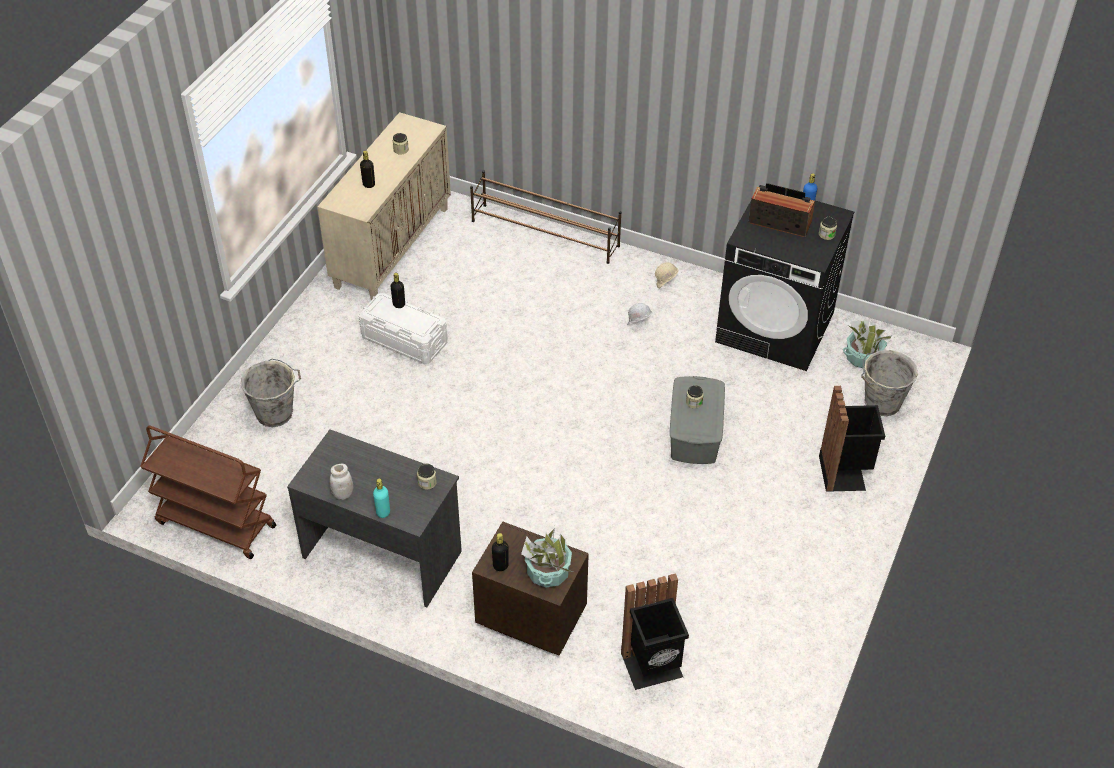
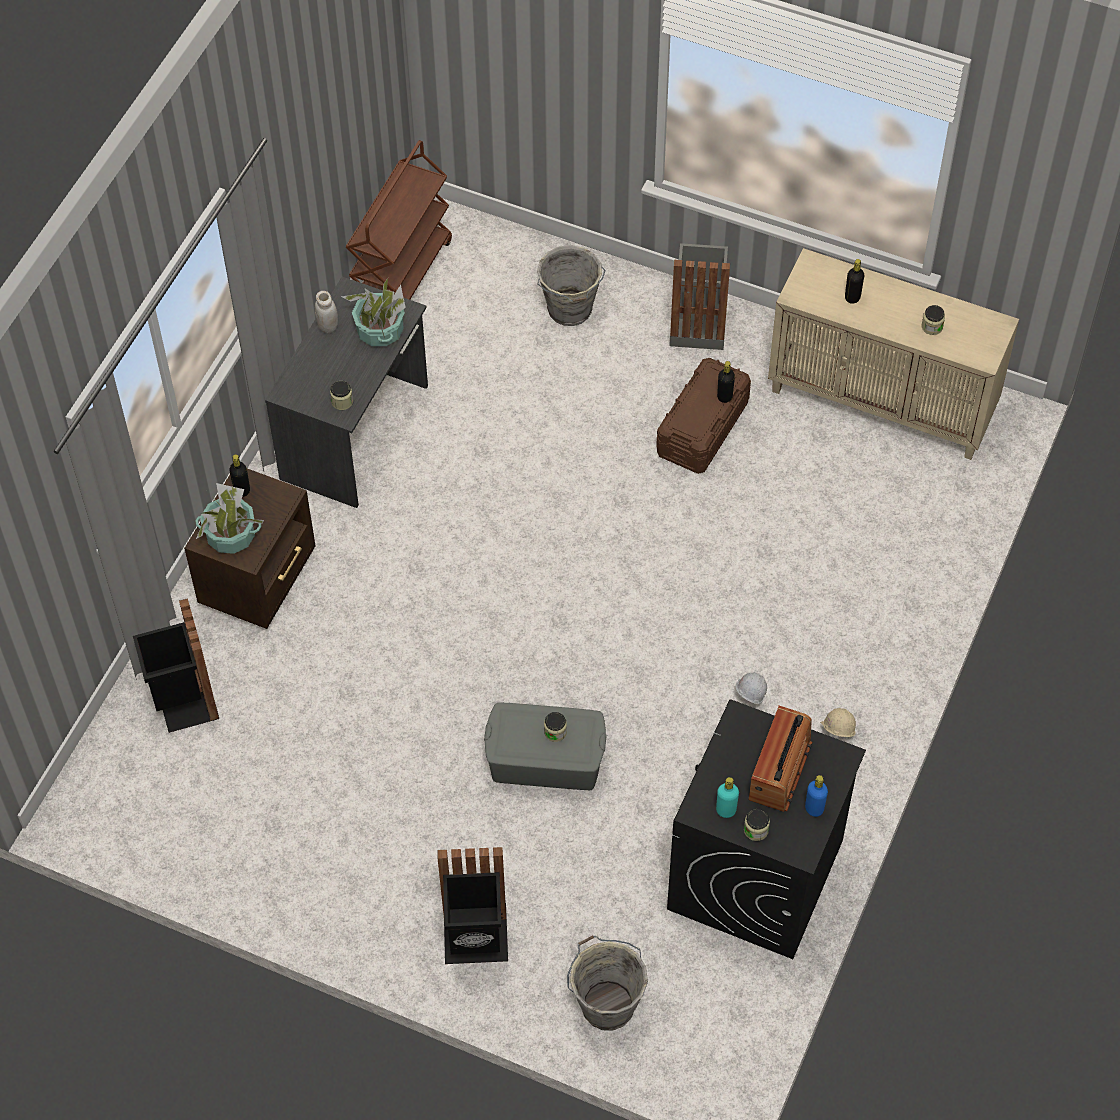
camera: 90 degrees right, 10 degrees up
white storage box [359,293,448,364] -> brown storage box [656,358,751,474]
turquoise bottle [373,478,390,518] -> turquoise bottle moved to [716,777,739,818]
brown shoe rack [470,170,621,264] -> none
potted plant [843,320,892,368] -> potted plant moved to [341,278,406,346]
none -> grey trash can [669,243,730,350]

